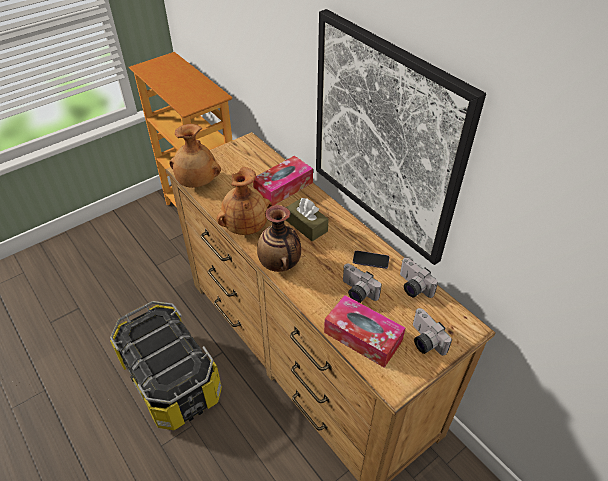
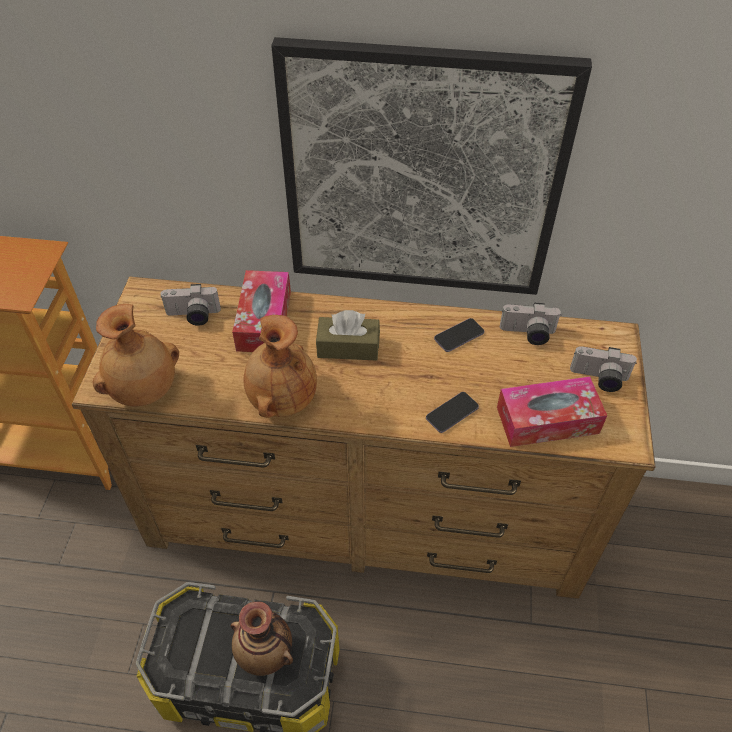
camera: 45 degrees left, 5 degrees up
vase [257,205,301,272] -> vase moved to [231,601,293,676]
camera [343,264,382,303] -> camera moved to [160,284,221,326]
none -> phone [426,392,479,433]

